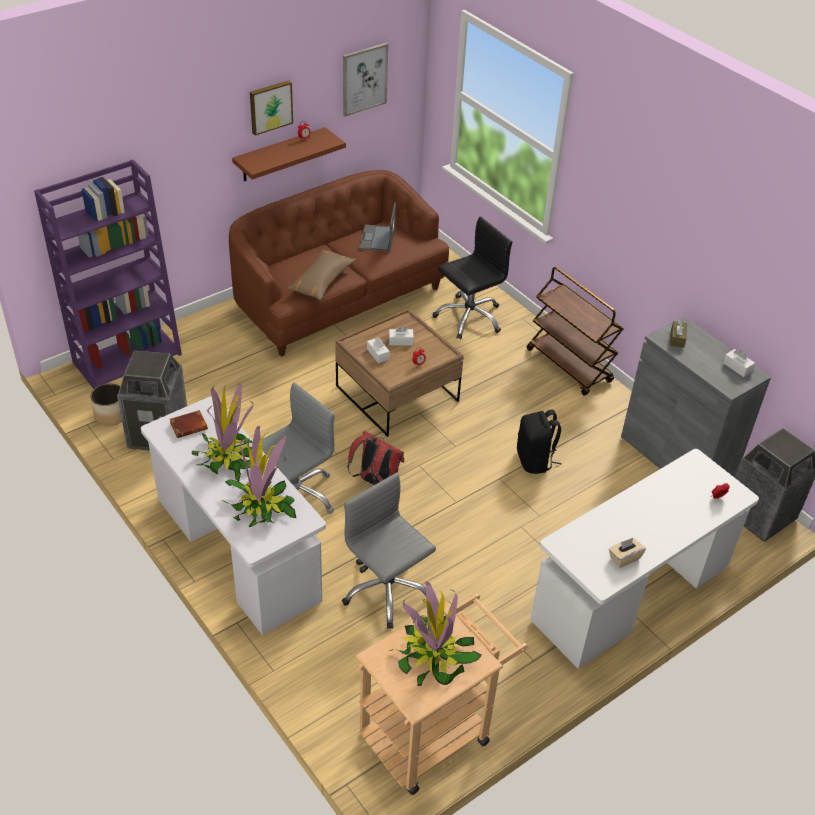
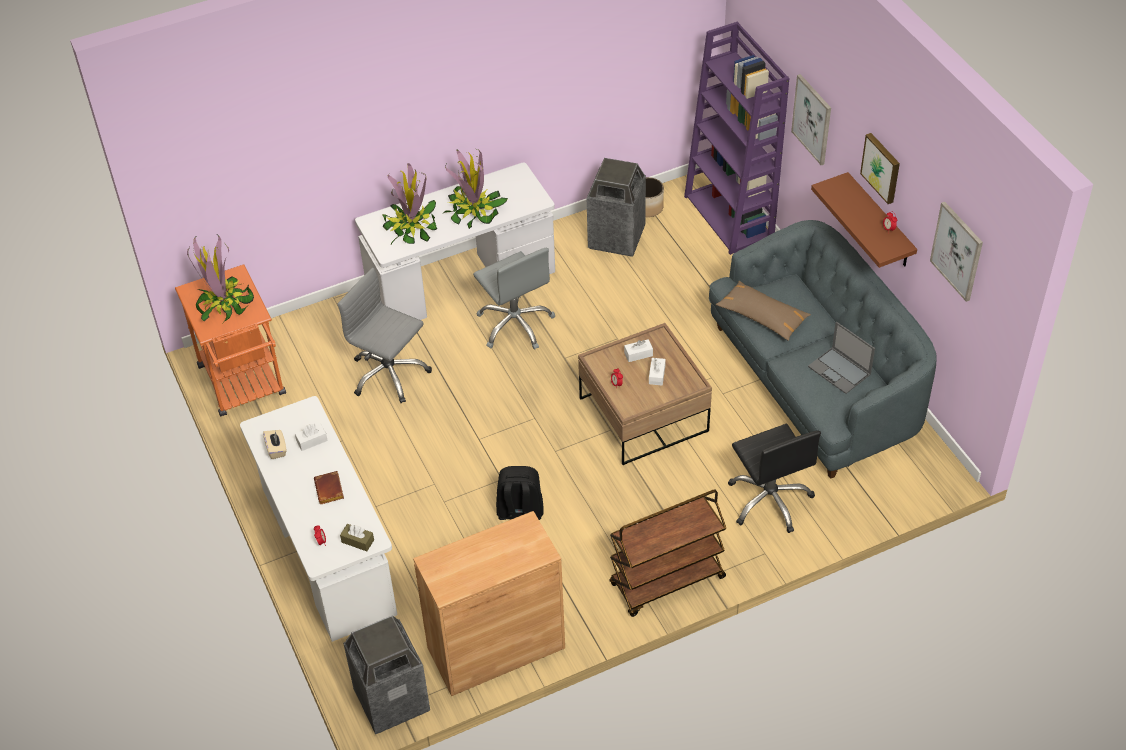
camera: 105 degrees right, 5 degrees up
brown book [170,410,208,438] -> brown book moved to [314,471,344,504]
brown sofa [229,170,449,357] -> grey sofa [709,220,937,479]
grey office chair [342,473,436,629] -> grey office chair turned 120 degrees counterclockwise [338,267,432,403]
red backpack [347,431,404,485] -> none
beige cart [356,593,528,795] -> orange cart [175,264,286,416]
laptop [359,201,396,252] -> laptop turned 150 degrees counterclockwise [808,321,875,394]
grey cabinet [621,317,771,478] -> brown cabinet [413,511,565,696]
brown tissue box [670,320,687,348] -> brown tissue box moved to [340,524,374,551]
white tissue box [723,349,755,377] -> white tissue box moved to [295,424,328,451]
none -> picture [791,74,831,165]

